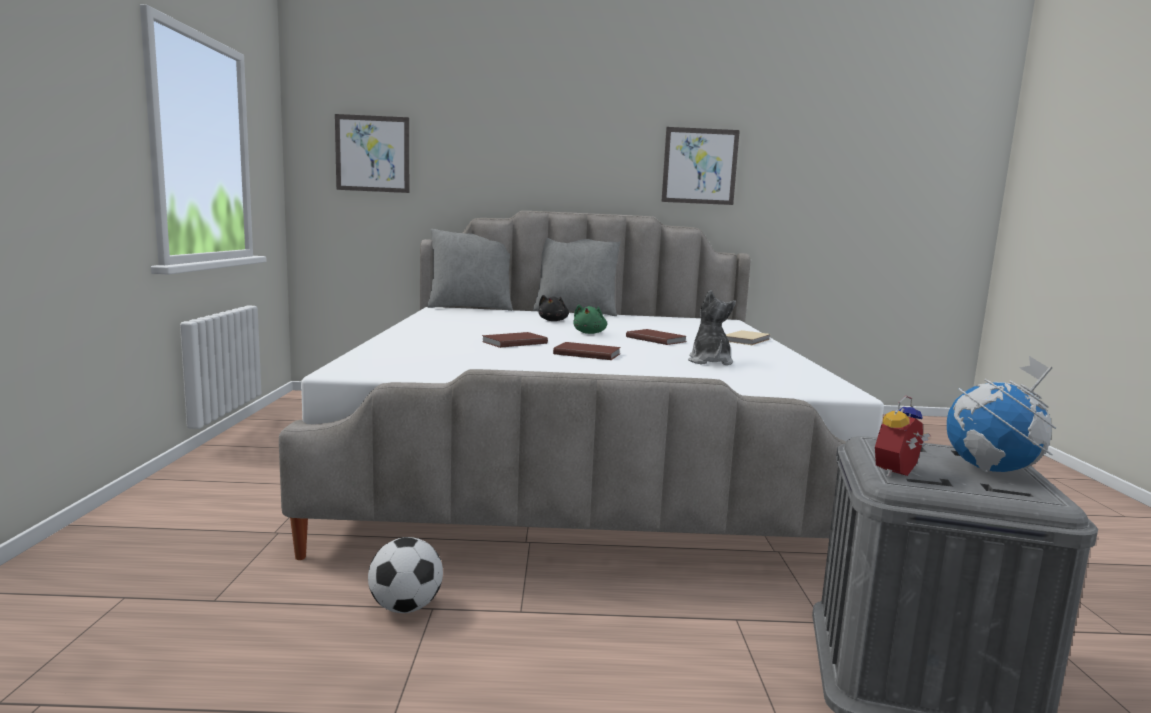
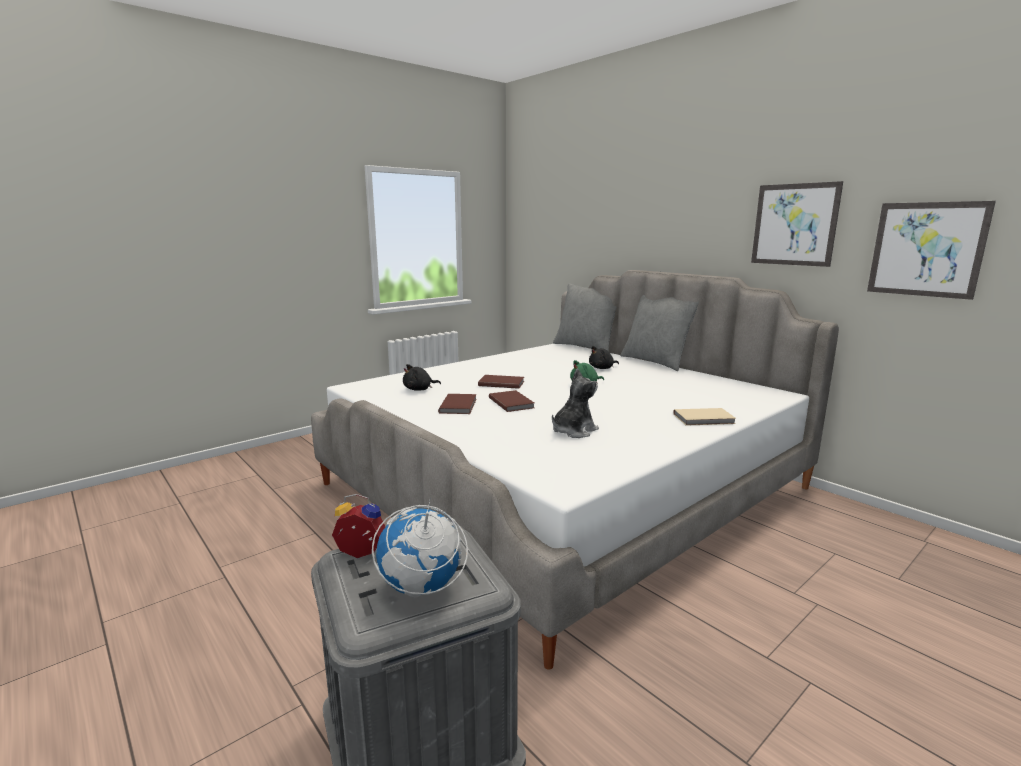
camera: 50 degrees right, 5 degrees up
picture [335,114,409,193] -> picture moved to [867,201,996,300]
football [368,537,443,613] -> none
brown book [626,329,686,345] -> brown book moved to [438,394,477,414]
none -> black plush toy [403,364,441,391]

